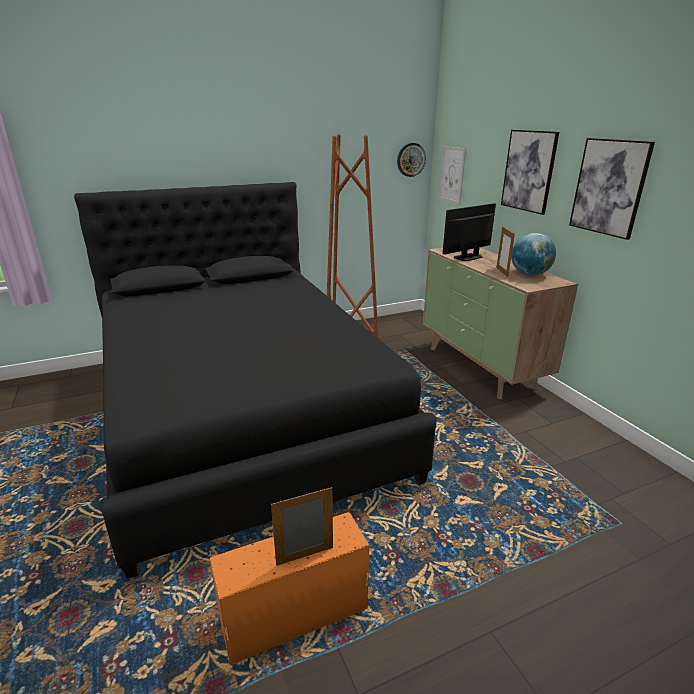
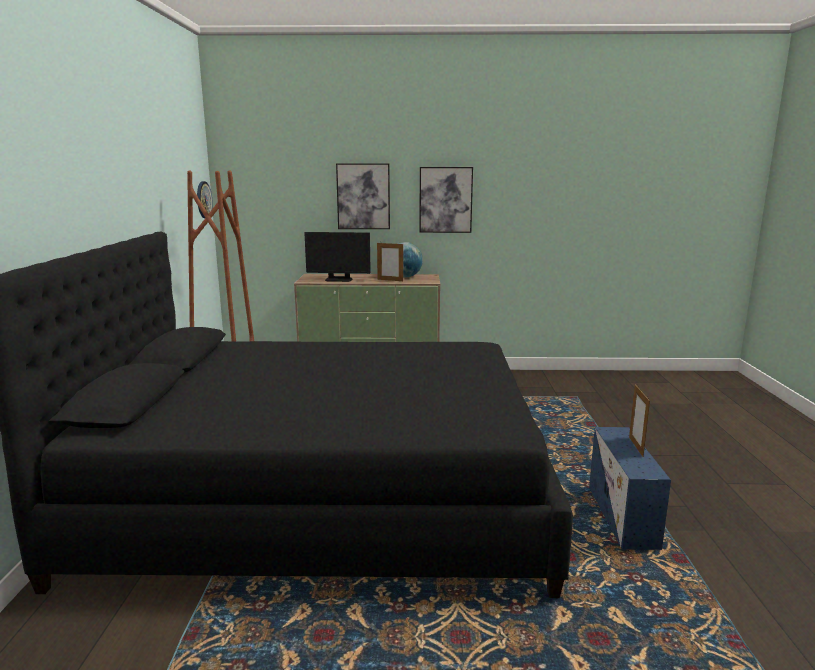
camera: 65 degrees left, 10 degrees down
orange storage box [210,512,369,665] -> blue storage box [589,427,671,550]
picture [439,146,466,205] -> none
monitor [443,203,496,261] -> monitor turned 75 degrees counterclockwise [305,232,371,282]

